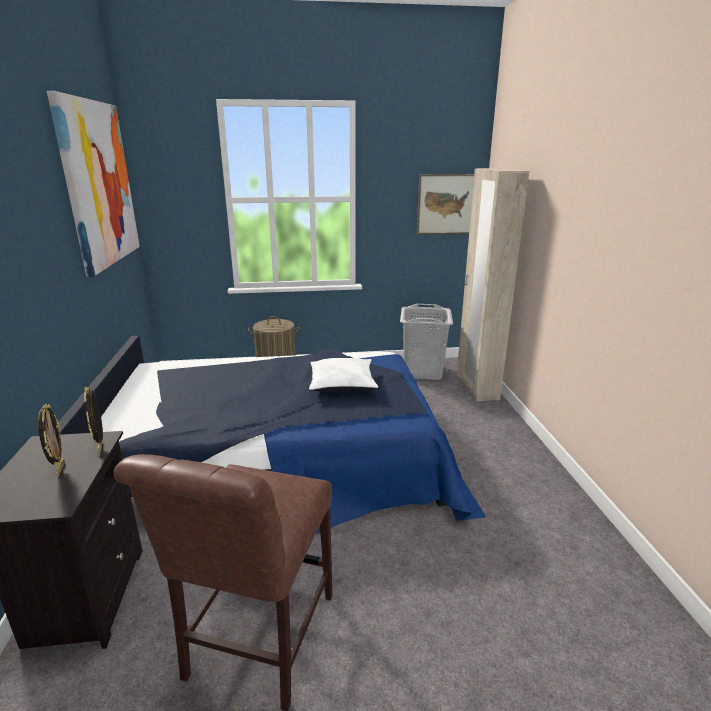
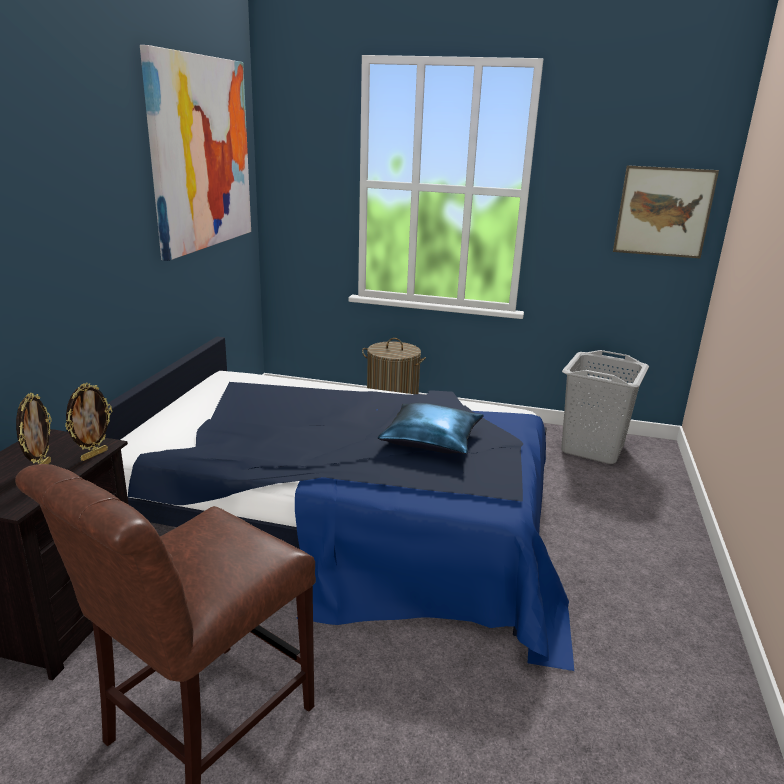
camera: 20 degrees right, 0 degrees up
picture frame [84,387,103,455] -> picture frame turned 150 degrees counterclockwise [65,383,112,461]
white pillow [309,358,378,392] -> blue pillow [378,403,484,454]
beige wardrobe [457,168,529,401] -> none

